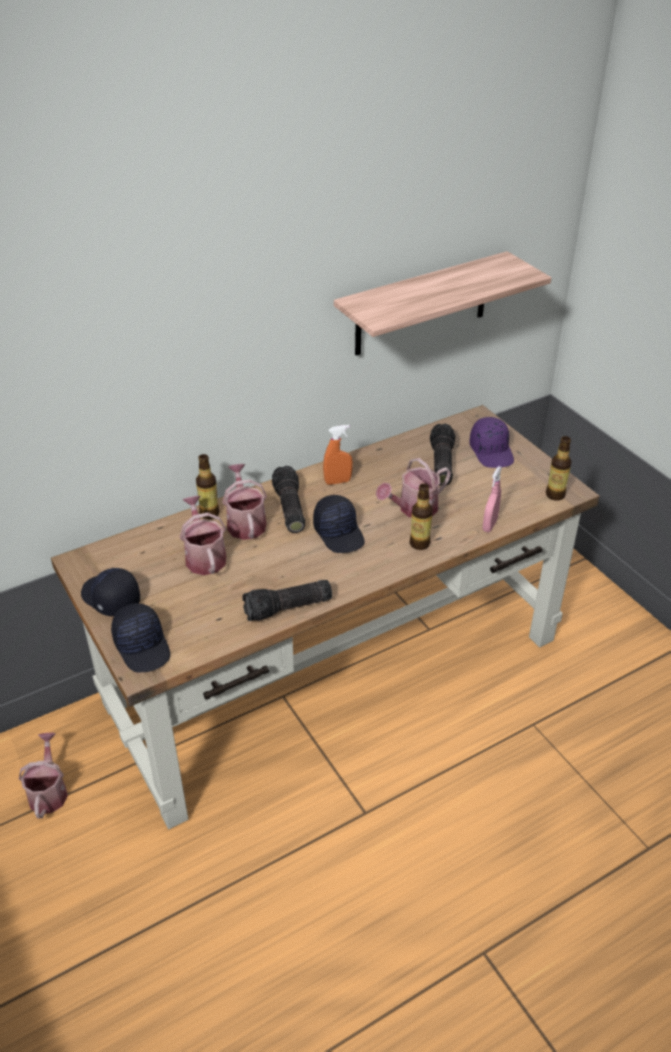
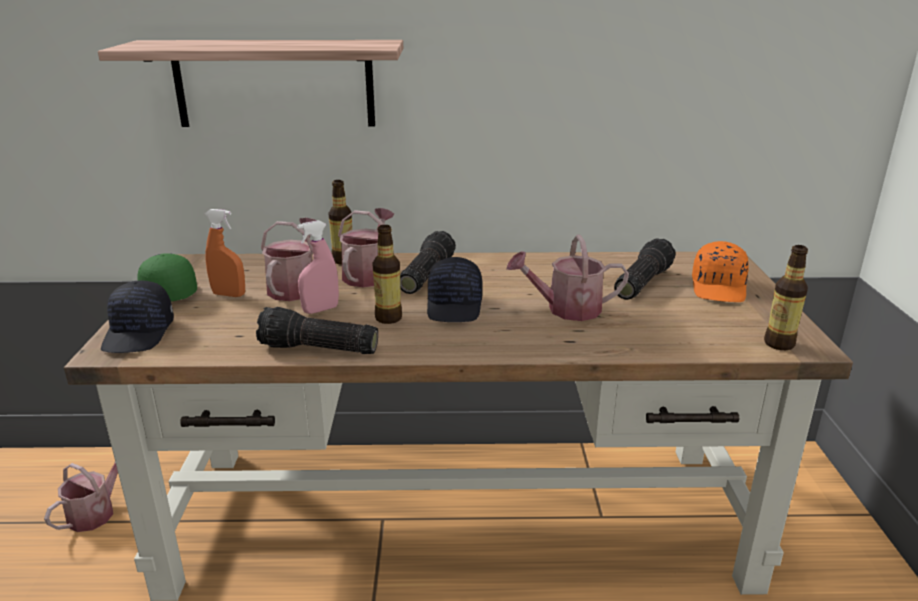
camera: 30 degrees right, 15 degrees down
black cap [81,568,140,616] -> green cap [137,253,197,301]
orange spray bottle [323,425,353,485] -> orange spray bottle moved to [205,209,245,297]
shelf [334,251,551,356] -> shelf moved to [98,40,403,127]
bottle [410,484,433,550] -> bottle moved to [372,225,402,324]
purple cap [469,417,514,468] -> orange cap [692,241,749,302]
pink spray bottle [483,466,502,532] -> pink spray bottle moved to [297,220,339,314]

